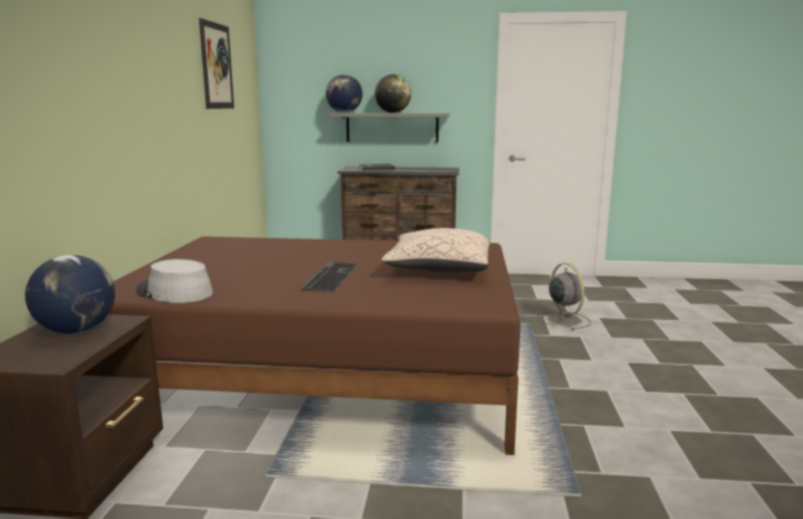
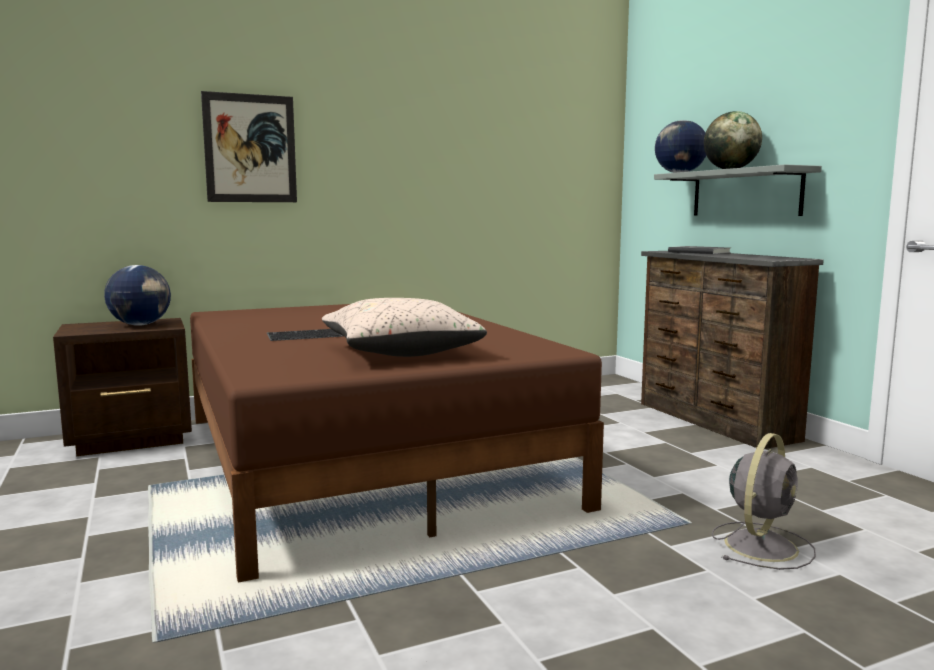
camera: 60 degrees right, 5 degrees down
grey hat [136,259,213,303] -> none
picture [199,18,234,109] -> picture moved to [201,91,297,202]

